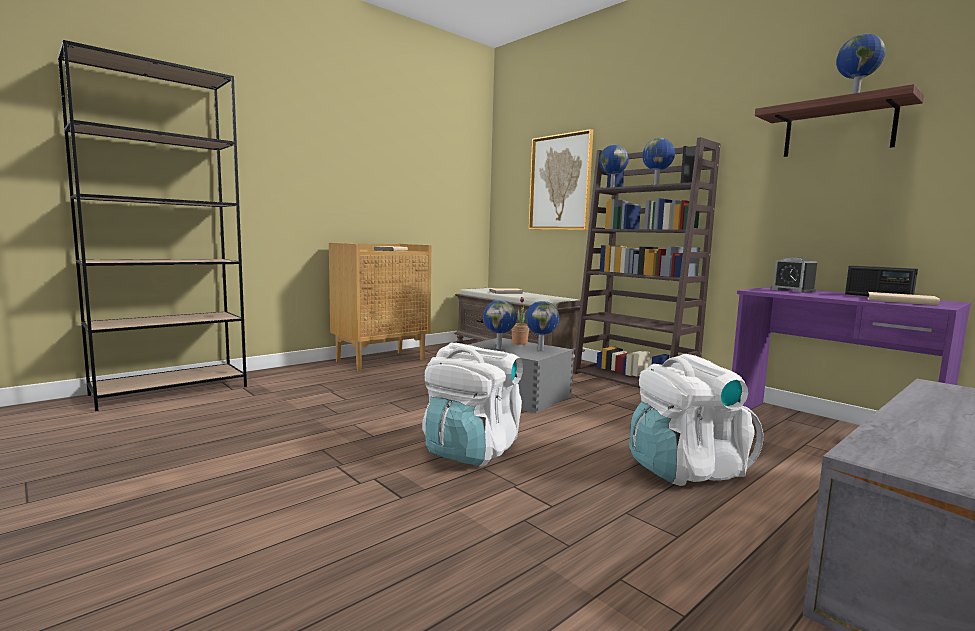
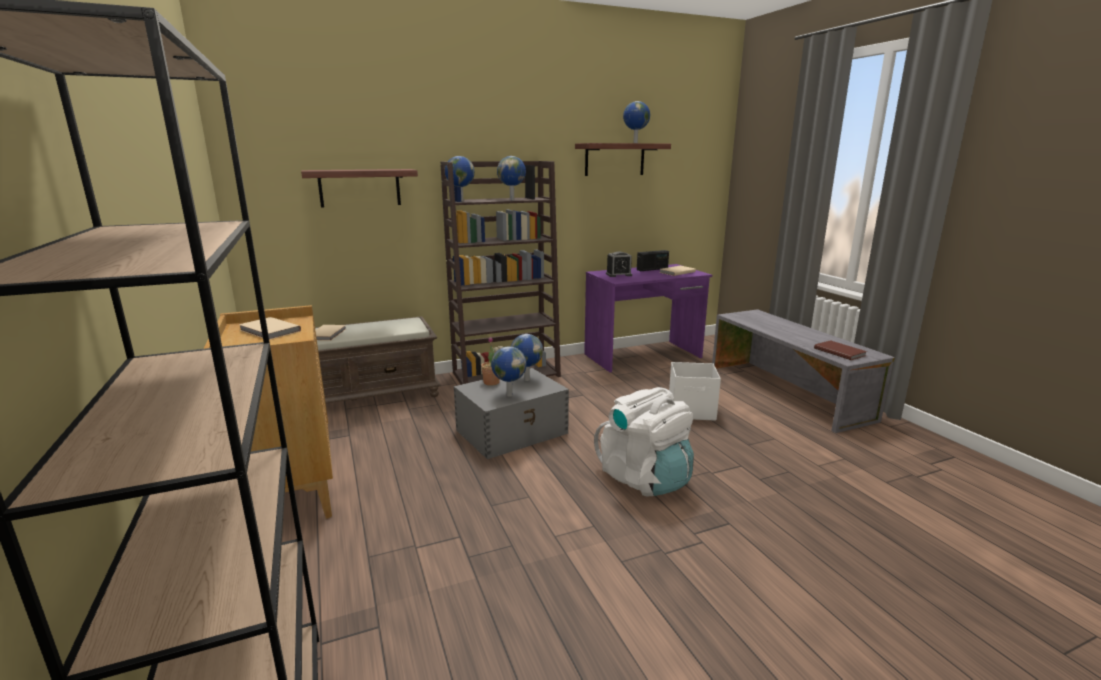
camera: 70 degrees left, 10 degrees up
picture [529,129,593,230] -> shelf [301,169,418,208]
white backpack [629,354,763,486] -> white storage box [669,362,721,421]
none -> brown book [814,340,867,360]

